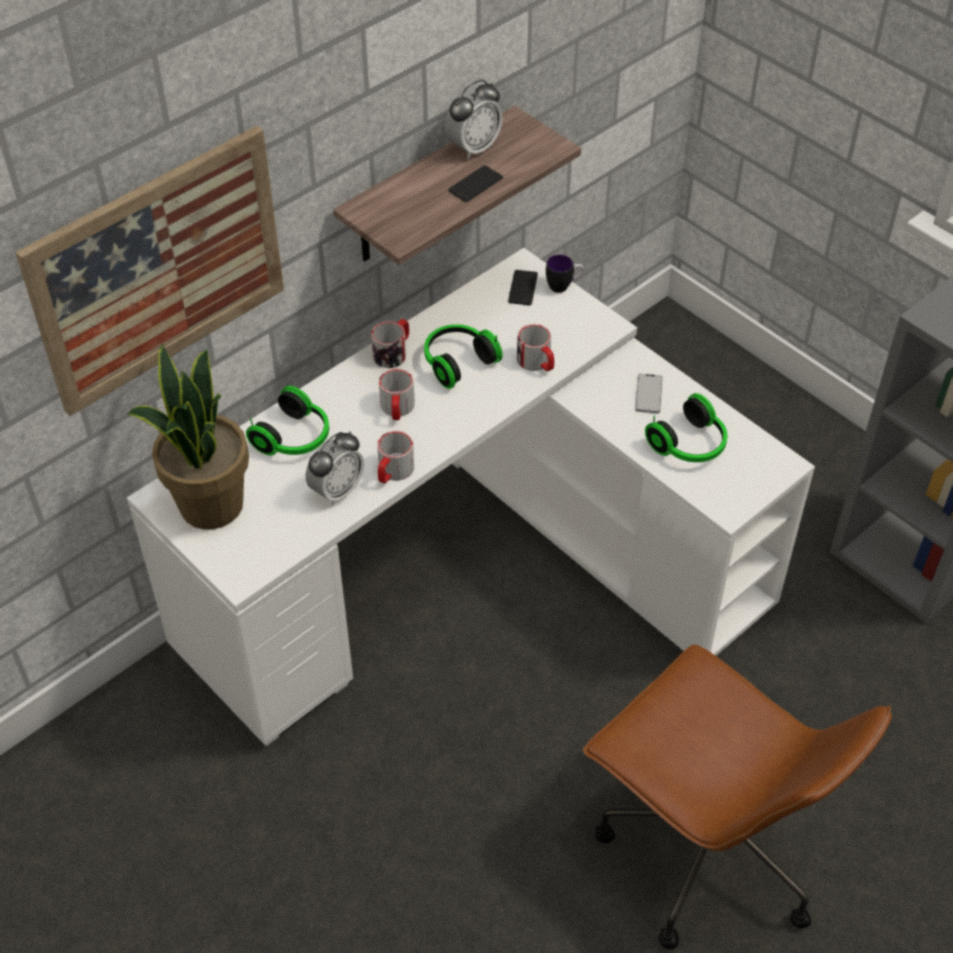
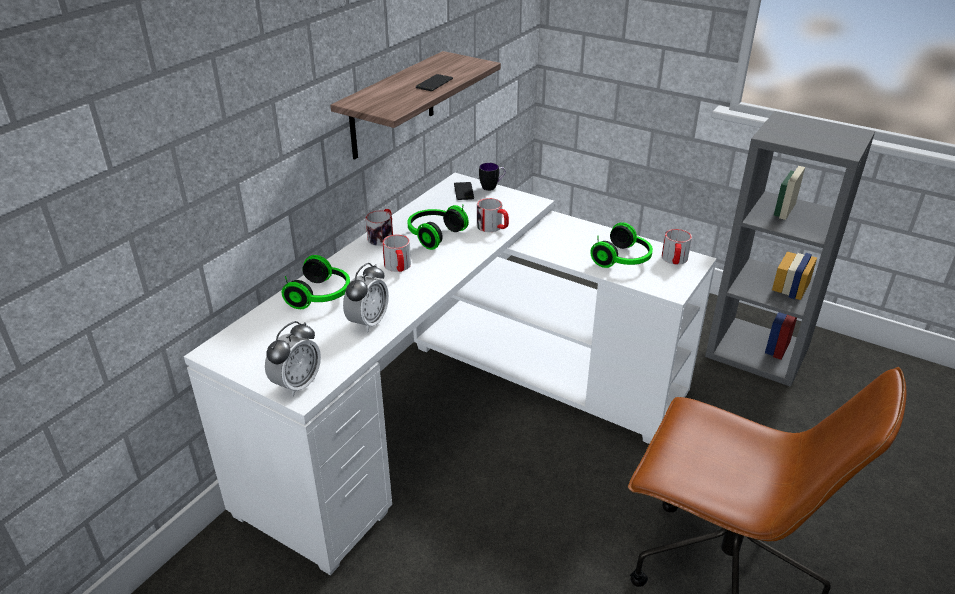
camera: 15 degrees left, 15 degrees down
picture [15,126,284,416] -> none
potted plant [126,344,249,529] -> none
mug [377,431,414,483] -> mug moved to [662,229,692,265]
alarm clock [445,80,503,159] -> alarm clock moved to [265,321,321,397]
phone [635,374,662,414] -> none

